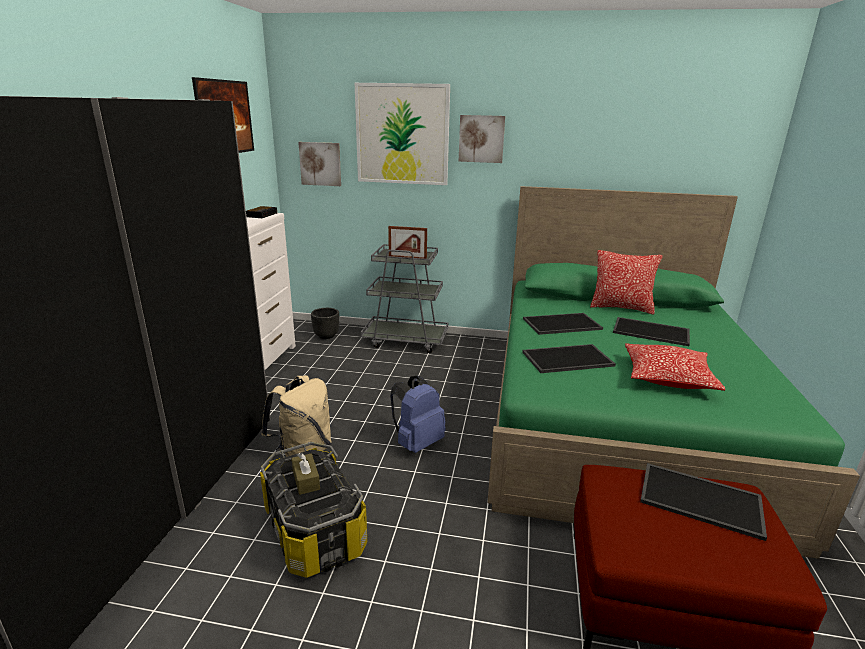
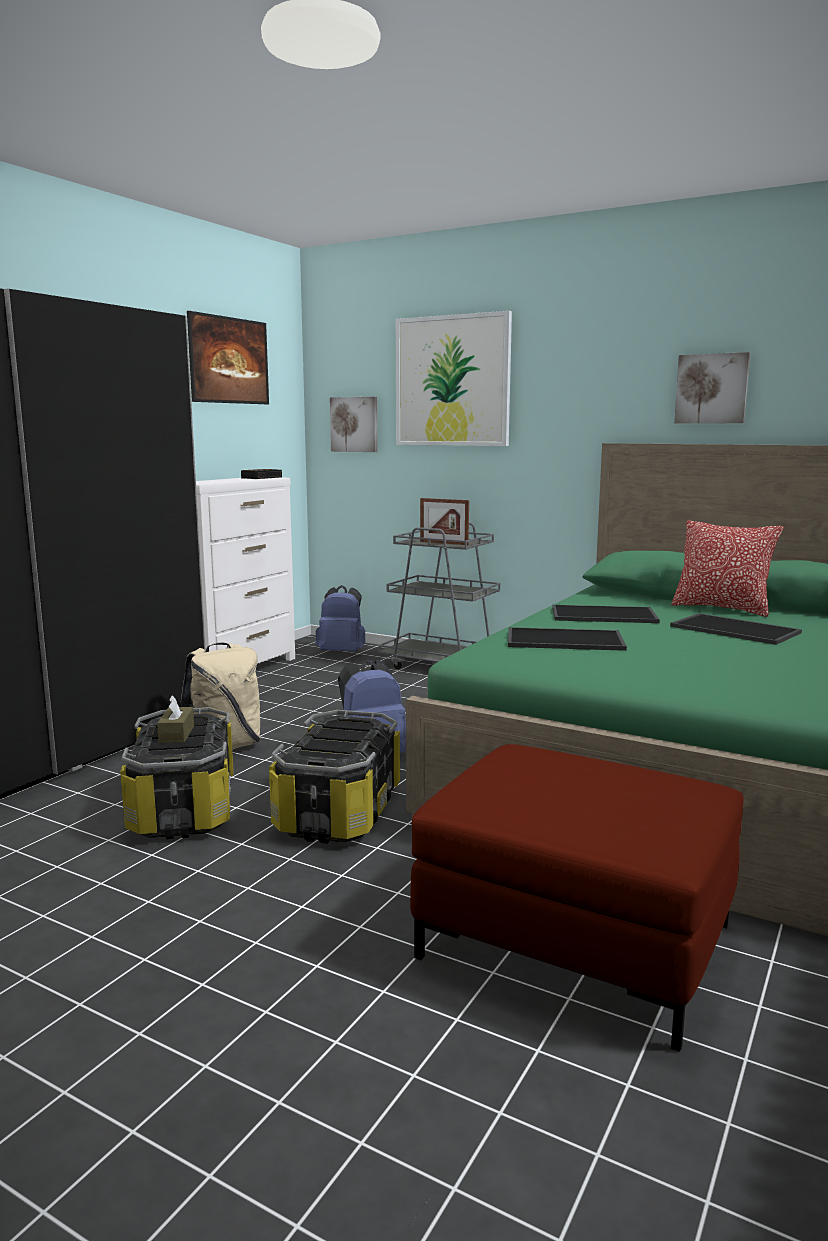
camera: 20 degrees right, 10 degrees down
black planter [311,308,339,339] -> blue backpack [316,585,365,651]
picture [459,115,505,163] -> picture moved to [674,352,750,423]
pillow [625,343,725,391] -> none
tray [640,463,767,541] -> none
none -> storage box [269,710,400,844]

